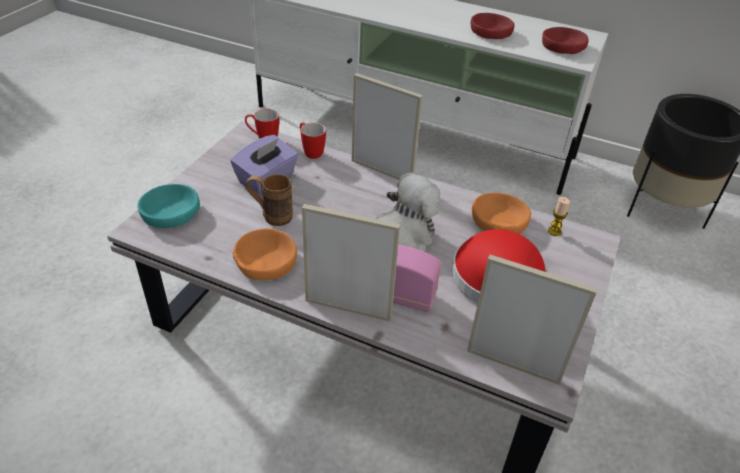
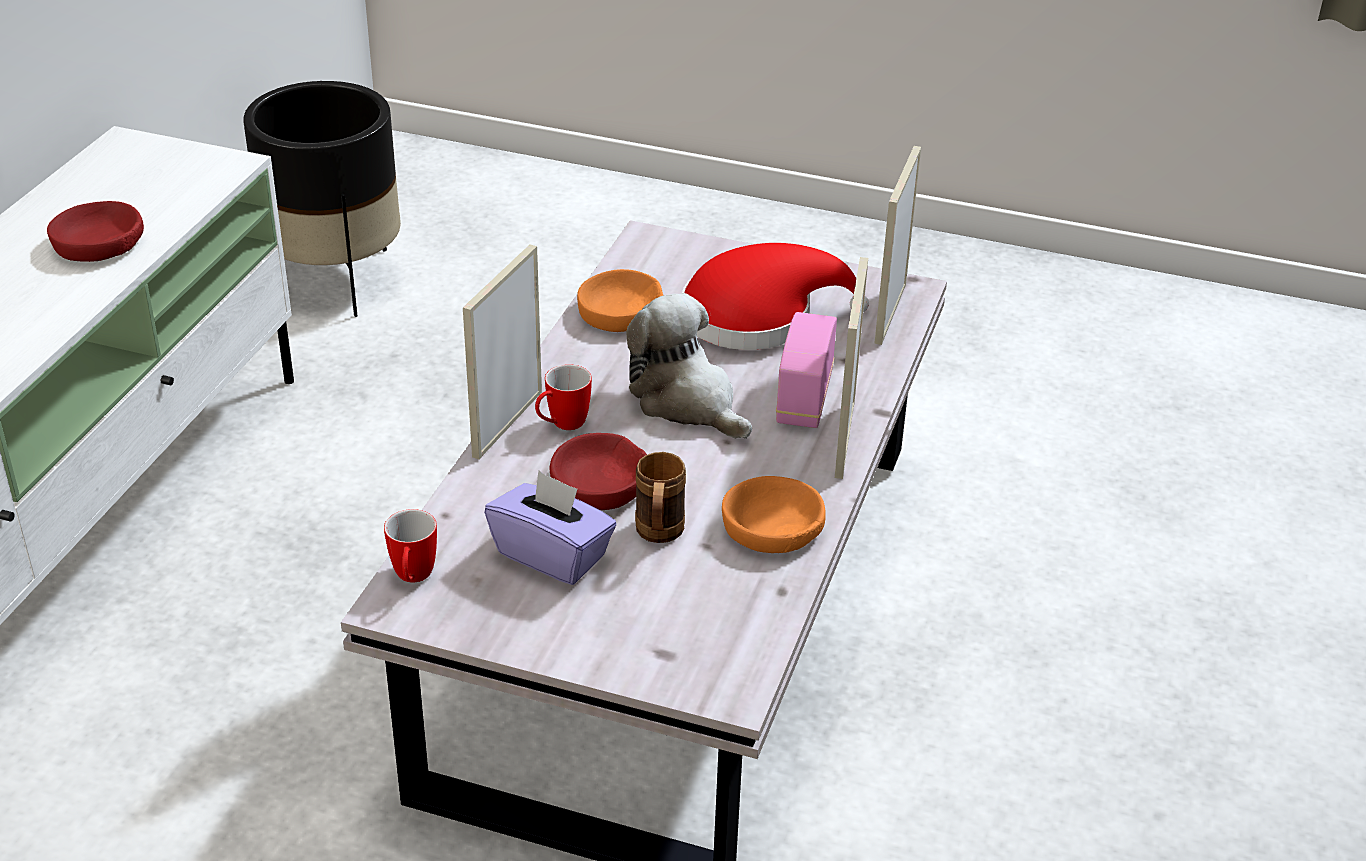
camera: 95 degrees left, 5 degrees down
turquoise bowl [137,184,200,228] -> none
mug [300,123,326,159] -> mug moved to [535,364,592,430]
red bowl [542,27,588,54] -> red bowl moved to [550,433,647,510]
candle [548,197,570,236] -> none

